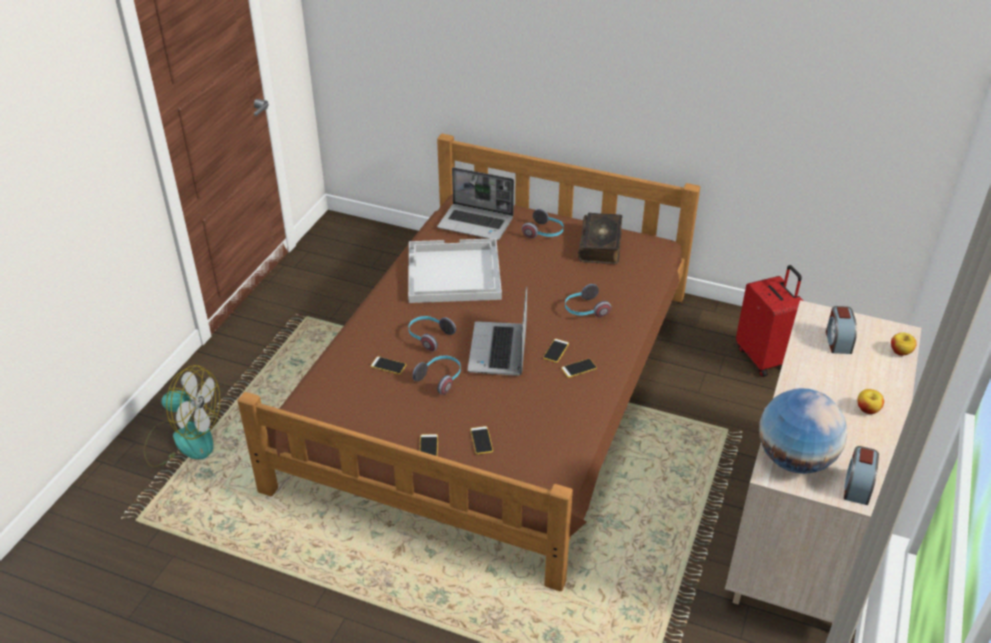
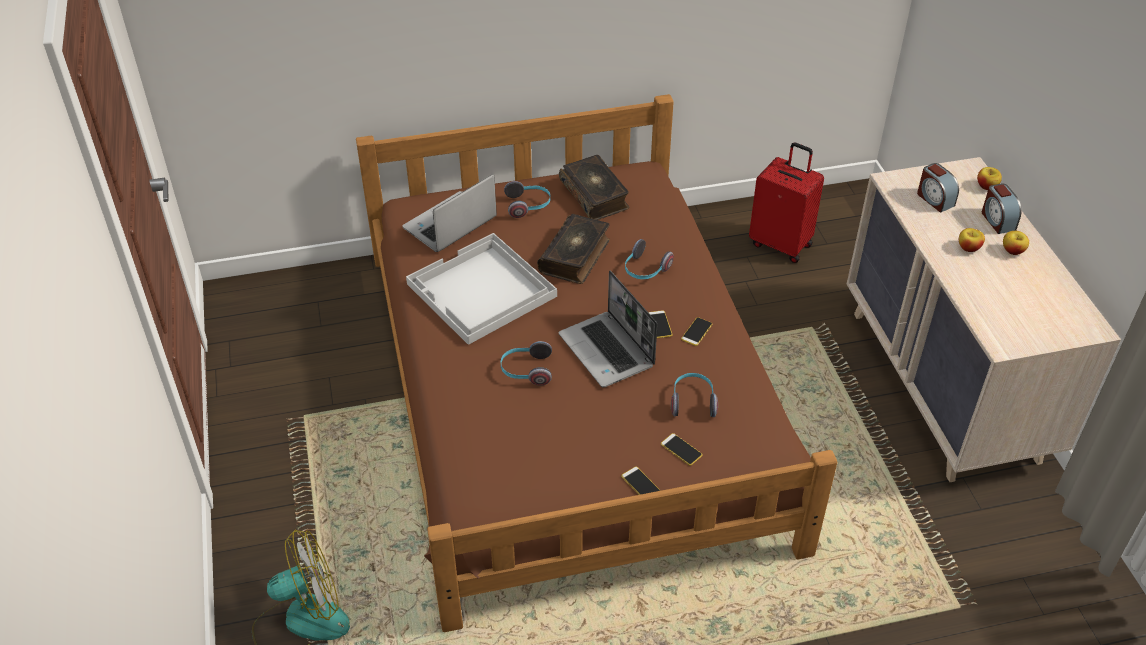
camera: 35 degrees left, 5 degrees up
phone [371,356,406,375] -> none
headphones [412,355,461,395] -> headphones moved to [671,373,718,417]
laptop [437,167,514,240] -> laptop turned 150 degrees clockwise [403,174,497,252]
globe [759,388,847,474] -> none
alarm clock [844,446,879,505] -> alarm clock moved to [982,184,1021,234]
none -> book [537,214,610,284]
none -> apple [959,228,985,252]

